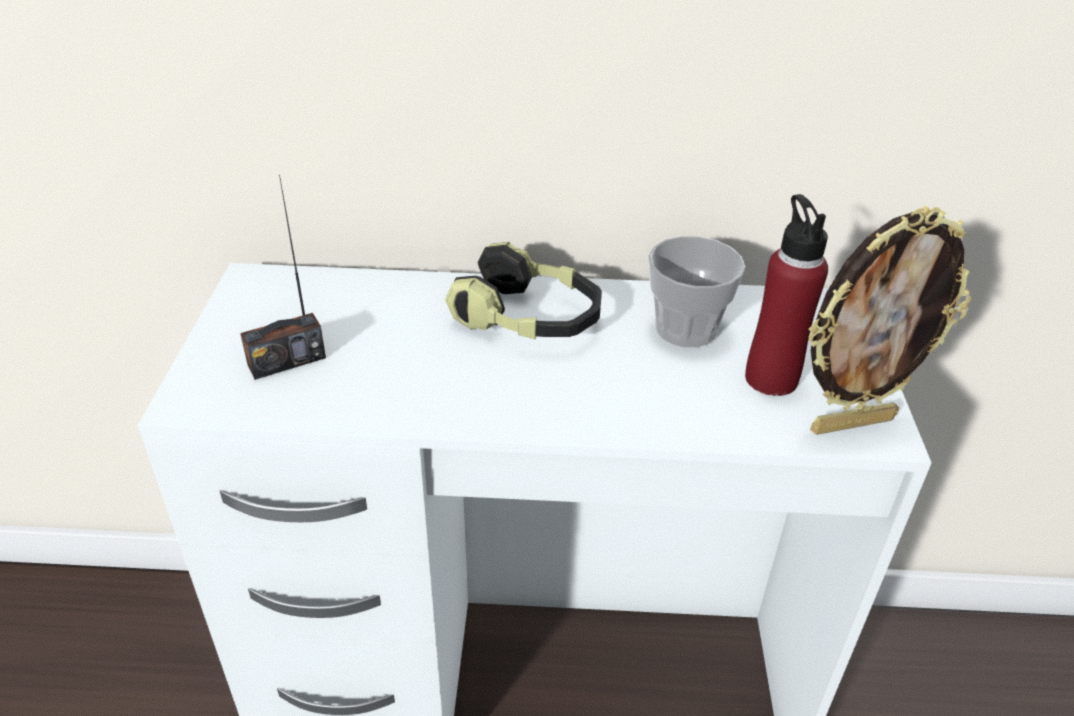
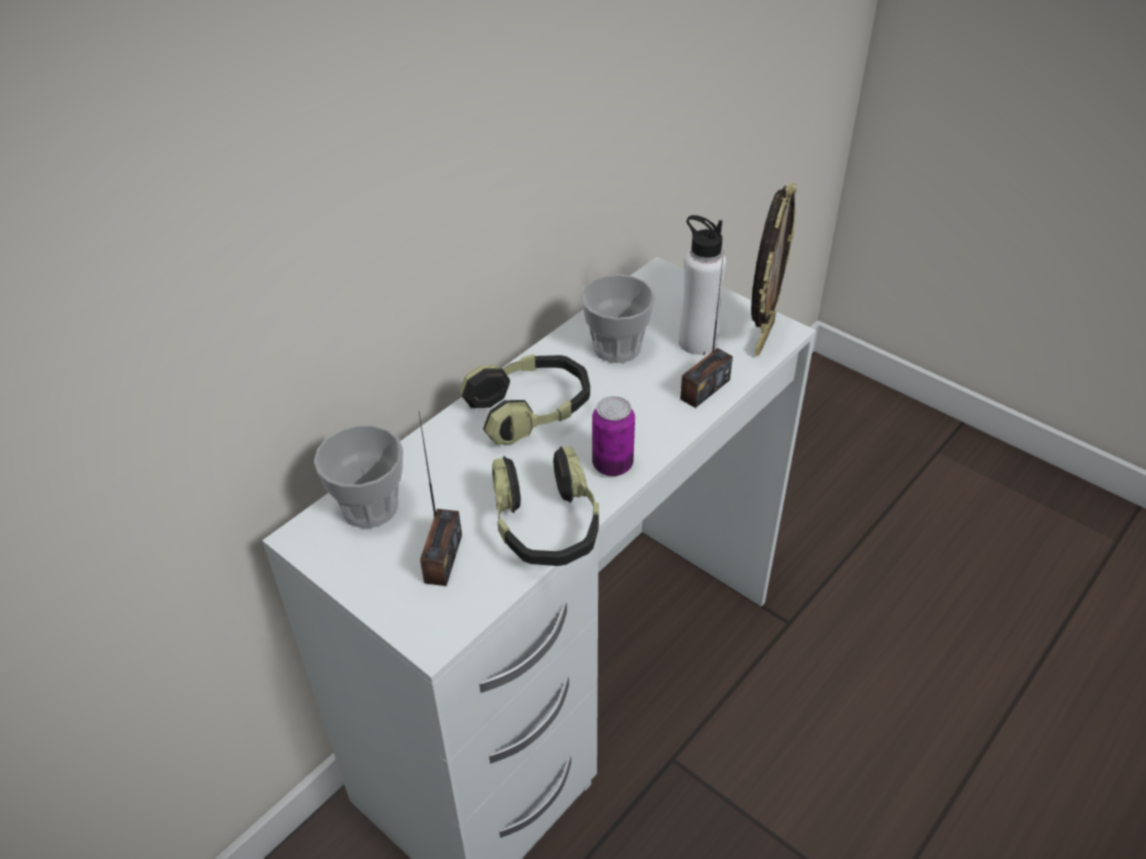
camera: 50 degrees left, 5 degrees up
red bottle [745,194,828,396] -> white bottle [679,215,726,355]
none -> cup [314,425,403,528]
none -> headphones [492,446,599,566]
none -> can [592,396,635,476]
none -> radio [680,250,733,408]

